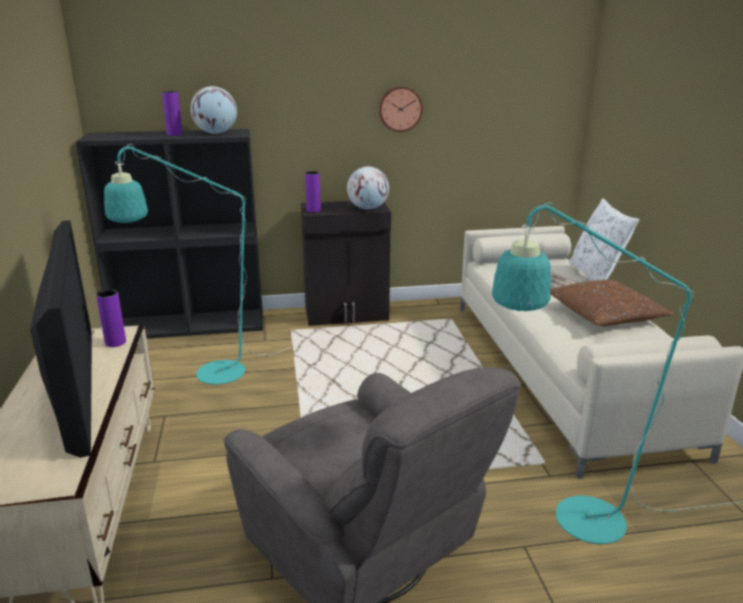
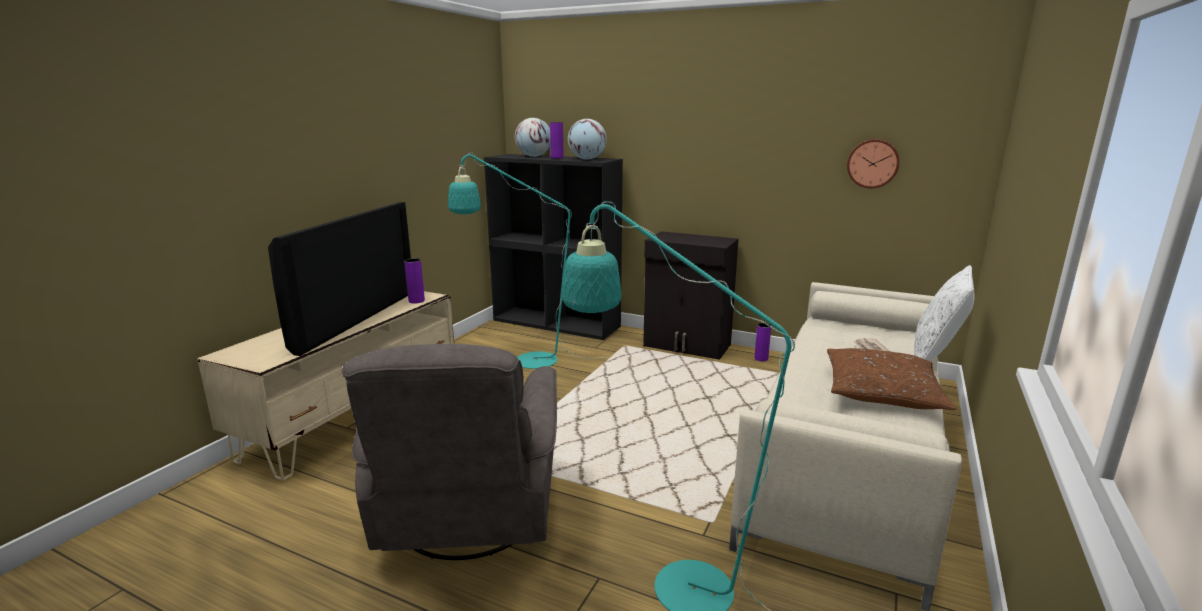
camera: 35 degrees right, 5 degrees down
purple vase [305,171,321,212] -> purple vase moved to [754,323,771,361]
globe [347,166,389,210] -> globe moved to [515,118,550,157]
wall clock [379,86,423,132] -> wall clock moved to [847,139,900,189]

